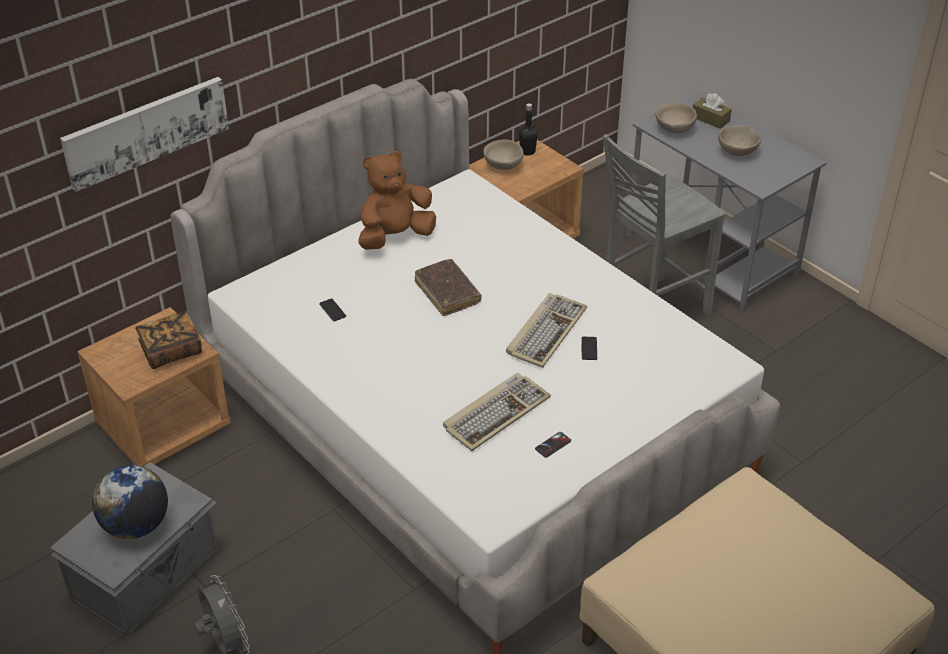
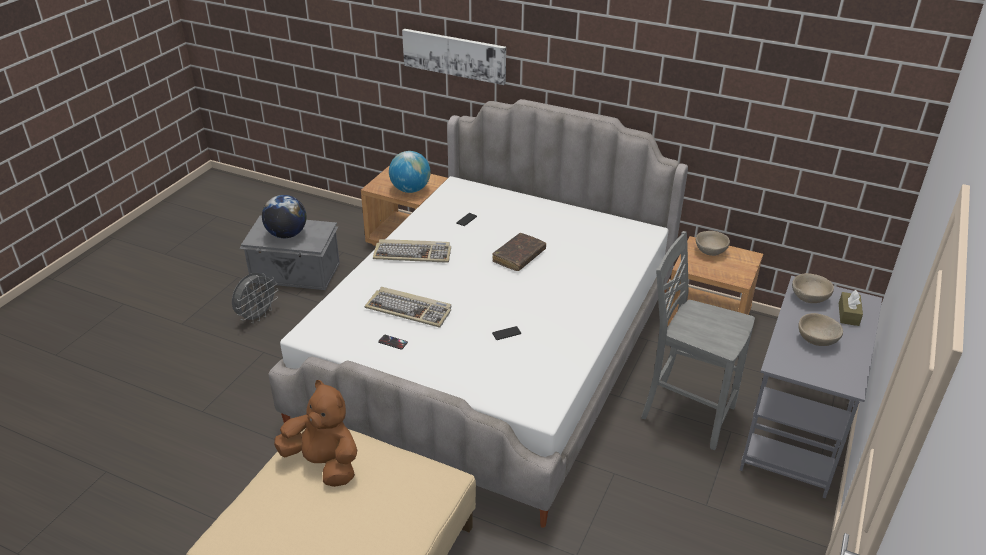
camera: 65 degrees right, 5 degrees down
book [135,311,202,369] -> globe [389,151,431,193]
brown plush toy [358,151,436,250] -> brown plush toy moved to [274,380,357,487]
keyboard [506,293,587,368] -> keyboard moved to [373,239,451,263]
black bottle [519,103,538,156] -> none

